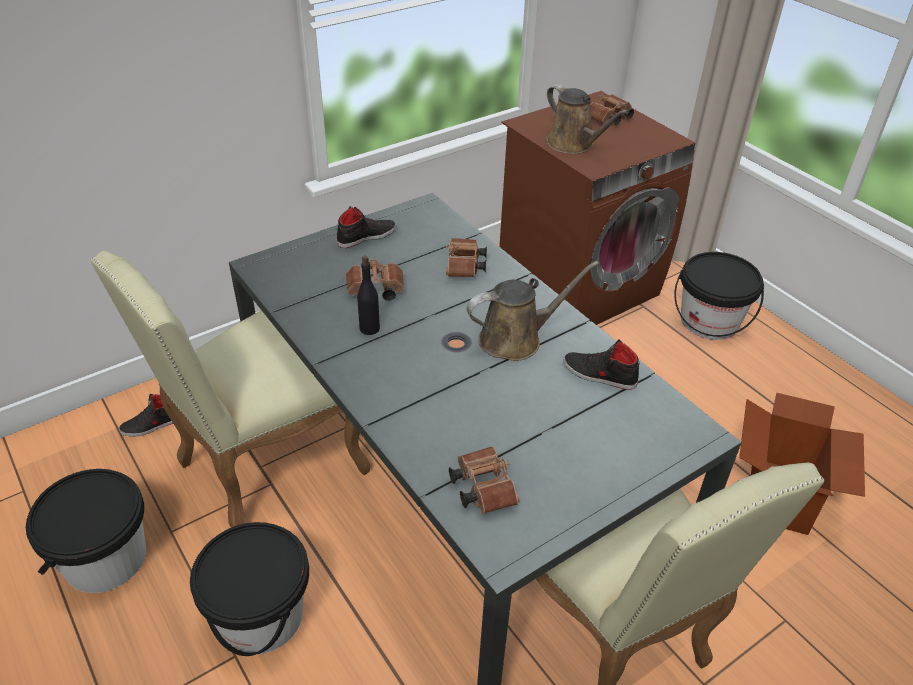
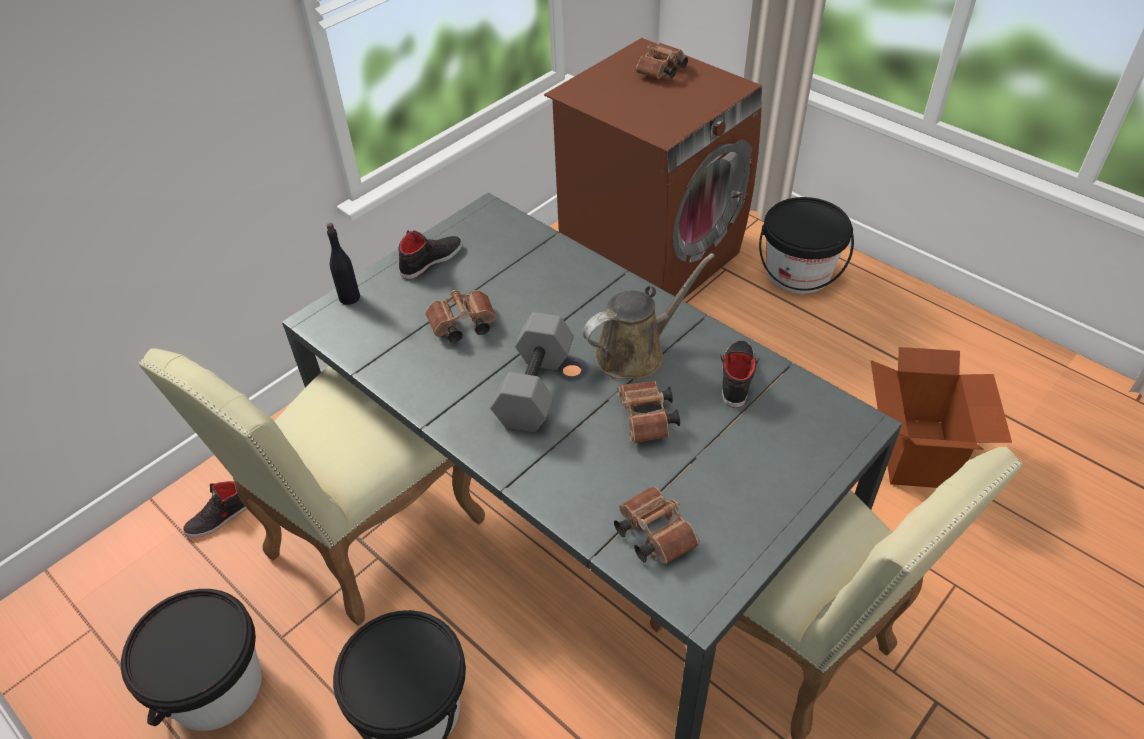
camera: 10 degrees left, 5 degrees up
black bottle [357,256,380,335] -> black bottle moved to [326,223,360,305]
brown binoculars [446,238,487,277] -> brown binoculars moved to [617,381,680,443]
brown watering can [546,84,628,154] -> none
black shoe [563,339,640,390] -> black shoe turned 90 degrees clockwise [720,341,760,408]
none -> grey dumbbell [490,312,574,433]

